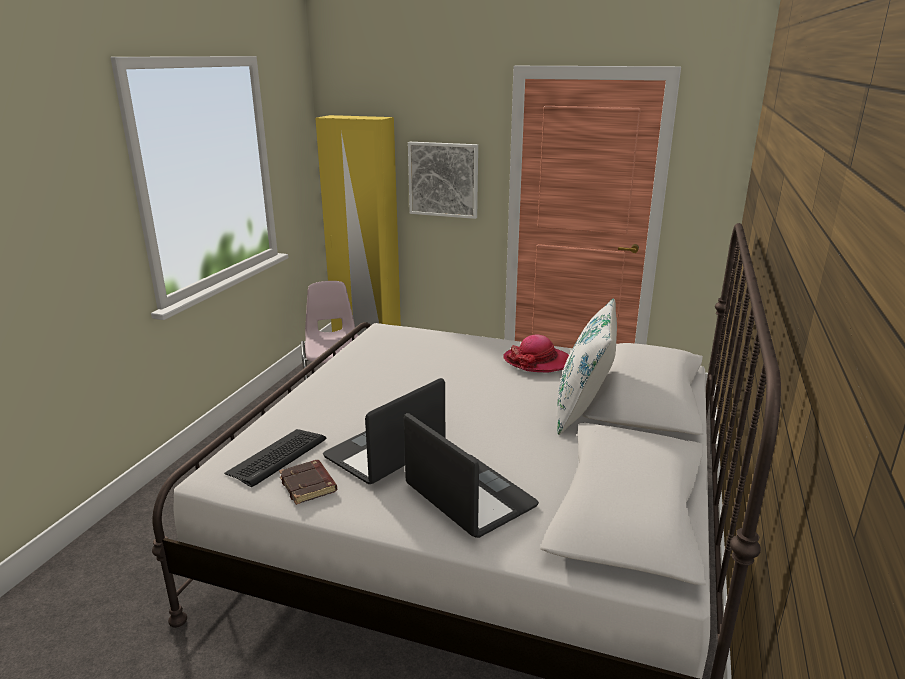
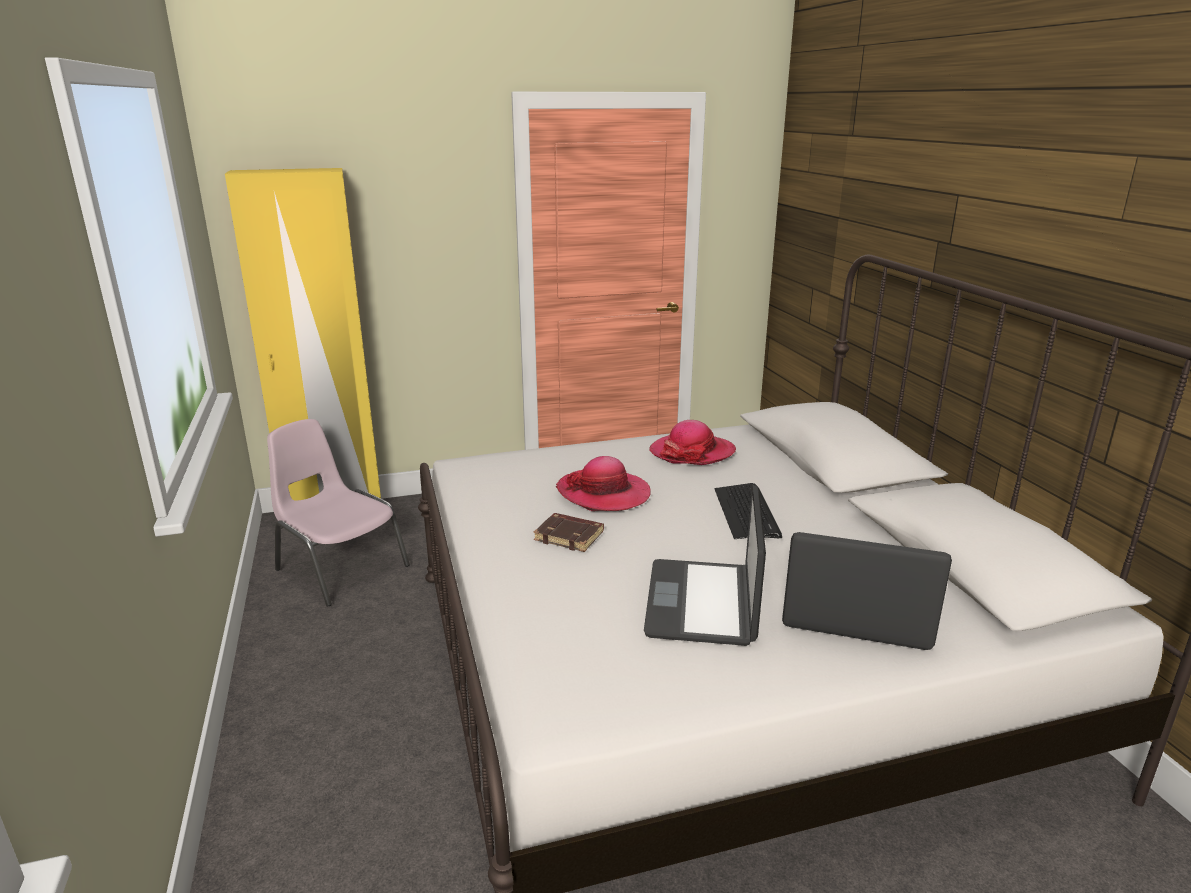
camera: 35 degrees left, 0 degrees up
keyboard [225,429,327,487] -> keyboard moved to [715,483,782,539]
brown book [279,460,337,505] -> brown book moved to [534,513,604,552]
picture [408,142,478,219] -> none
white pillow [557,299,617,435] -> none
none -> hat [556,456,651,511]

